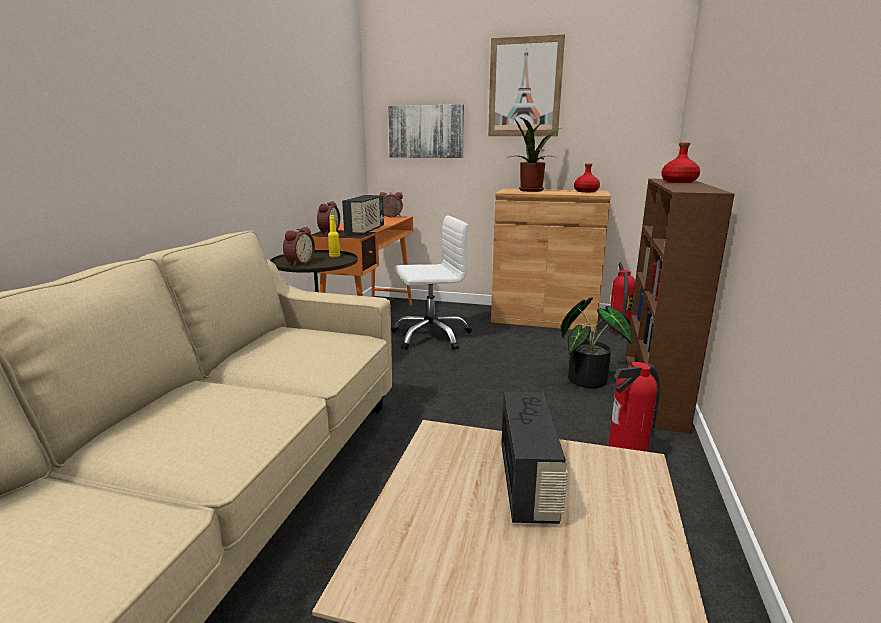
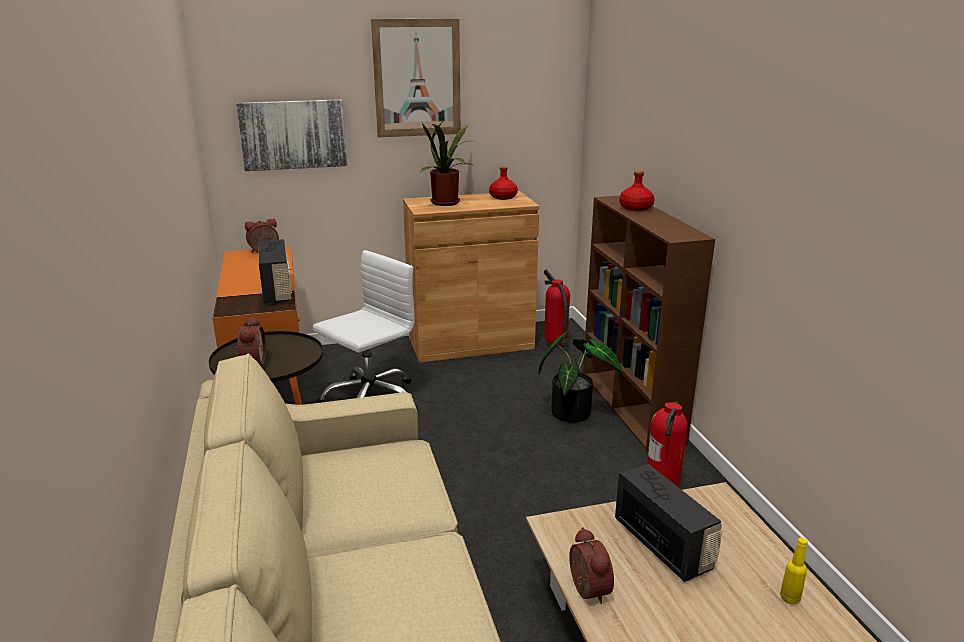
camera: 30 degrees left, 5 degrees up
alarm clock [317,201,340,234] -> alarm clock moved to [569,527,614,604]
yellow bottle [328,215,340,257] -> yellow bottle moved to [780,538,807,604]

